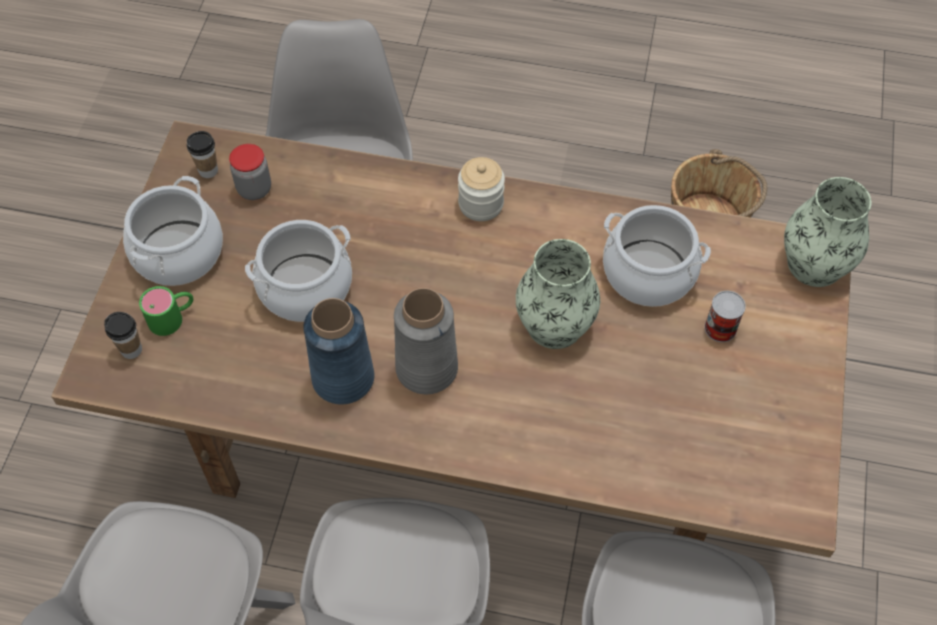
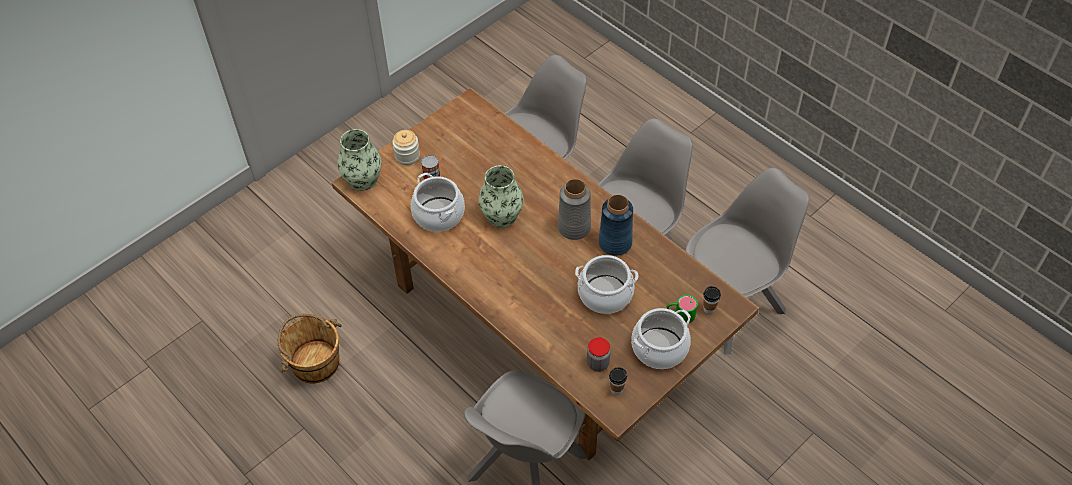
camera: 145 degrees left, 5 degrees down
jar [458,157,505,221] -> jar moved to [392,130,420,165]

